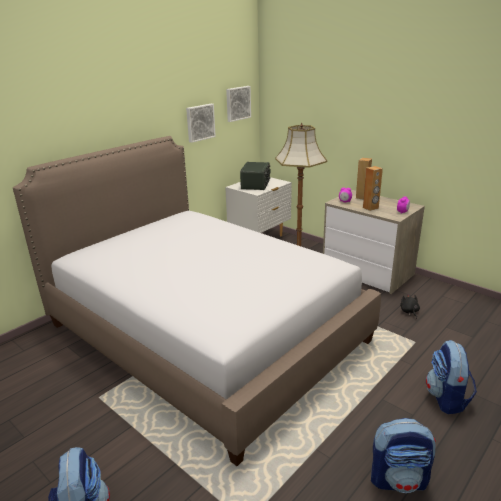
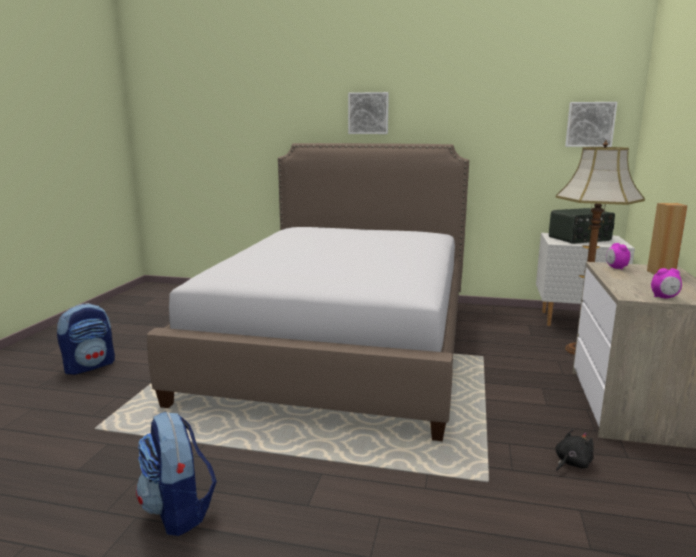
camera: 60 degrees right, 10 degrees down
picture [186,104,216,143] -> picture moved to [348,92,389,134]
brown speaker [363,166,383,211] -> none
backpack [426,340,477,414] -> none

